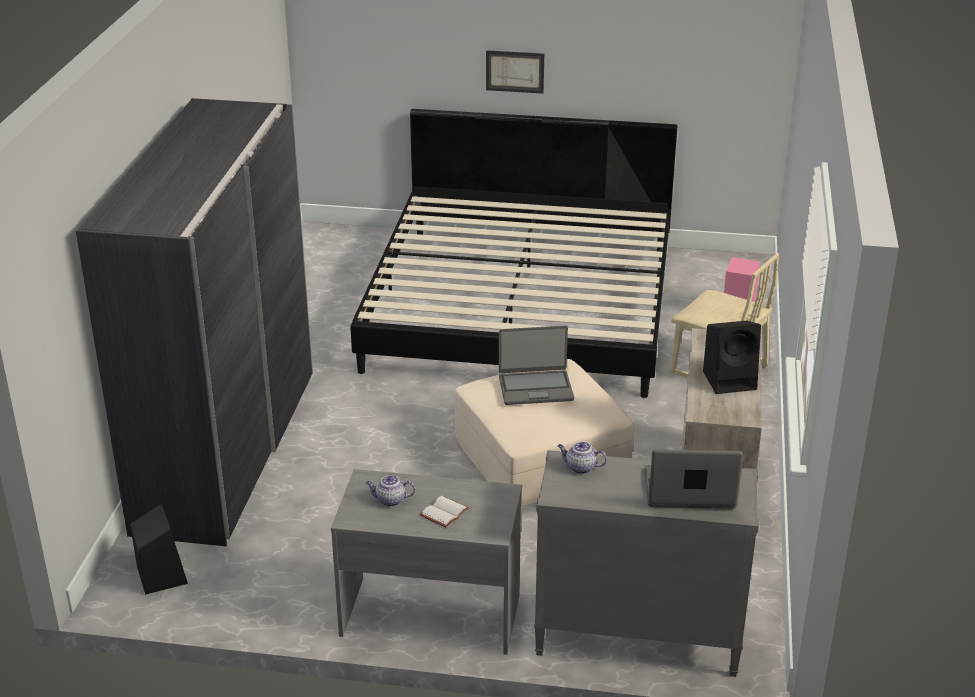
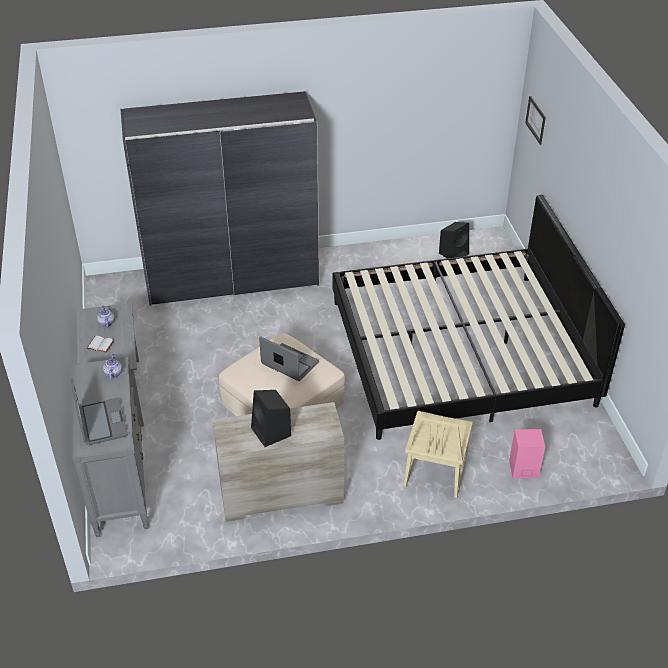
camera: 70 degrees right, 10 degrees up
black speaker [130,504,188,595] -> black speaker moved to [439,222,469,258]
picture [486,50,544,94] -> picture moved to [525,96,546,145]
laptop [499,326,574,405] -> laptop turned 150 degrees clockwise [259,336,319,381]

